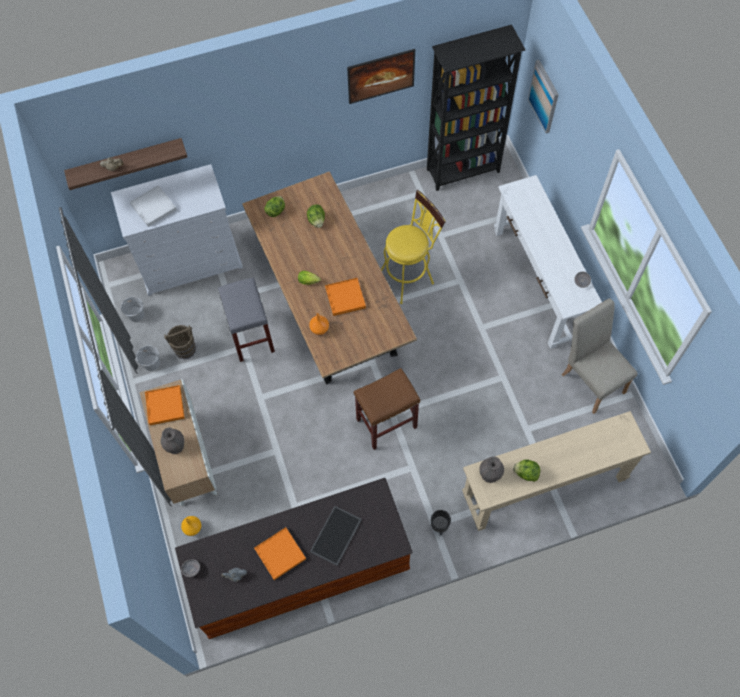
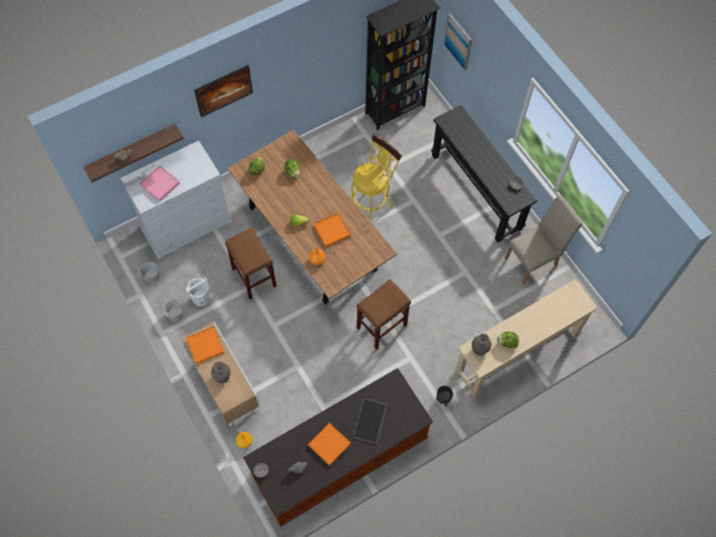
camera: 15 degrees left, 0 degrees up
white tray [130,185,177,227] -> pink tray [139,166,180,202]
brown bucket [164,325,196,359] -> white bucket [185,277,210,306]
grey stool [218,278,275,362] -> brown stool [225,228,276,299]
picture [347,49,415,104] -> picture moved to [194,65,253,118]
white console table [494,175,602,349] -> black console table [431,105,537,242]
beige chair [562,298,638,414] -> beige chair turned 105 degrees clockwise [504,195,583,285]

